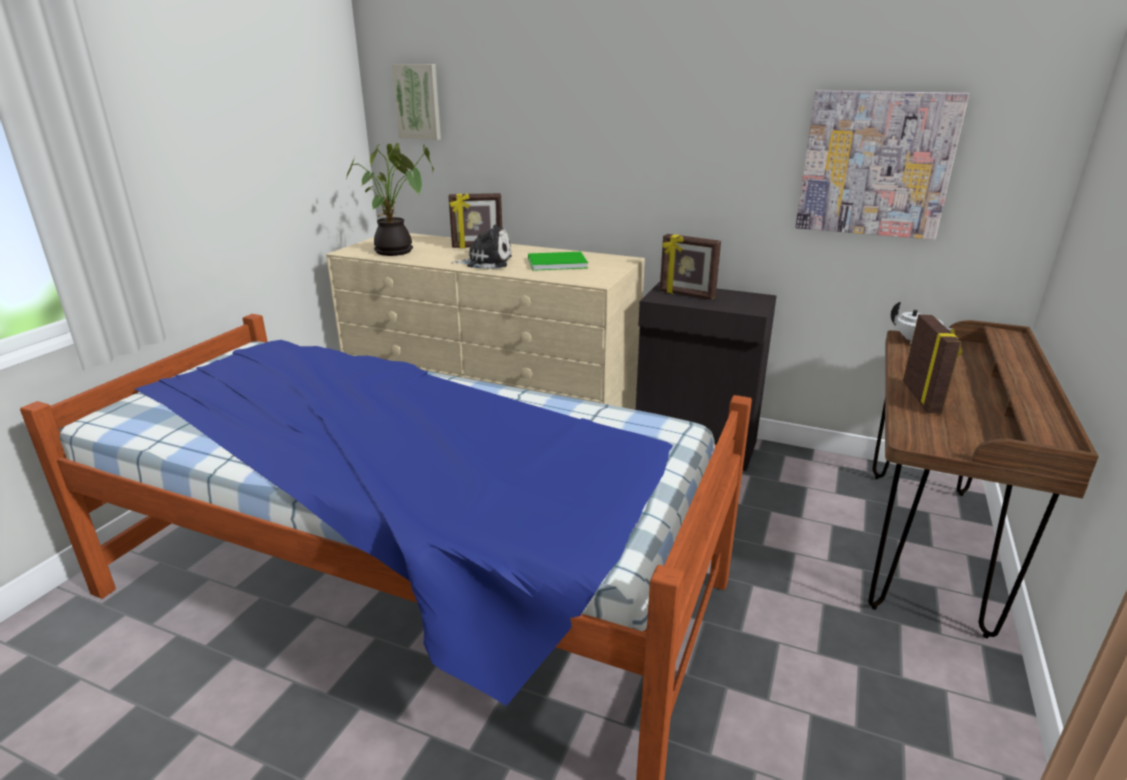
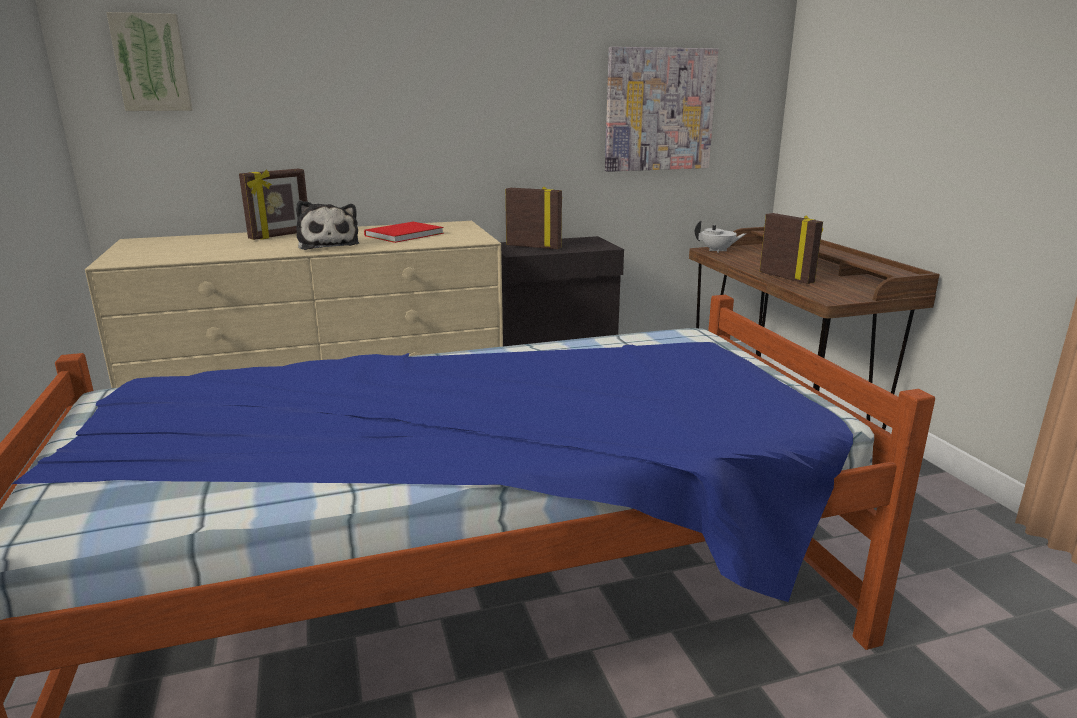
camera: 40 degrees left, 5 degrees down
potted plant [347,143,434,256] -> none
plush toy [451,224,512,269] -> plush toy turned 105 degrees clockwise [296,201,359,250]
green book [528,252,588,271] -> red book [364,222,444,243]
picture frame [660,234,721,300] -> picture frame turned 150 degrees counterclockwise [505,187,562,249]

